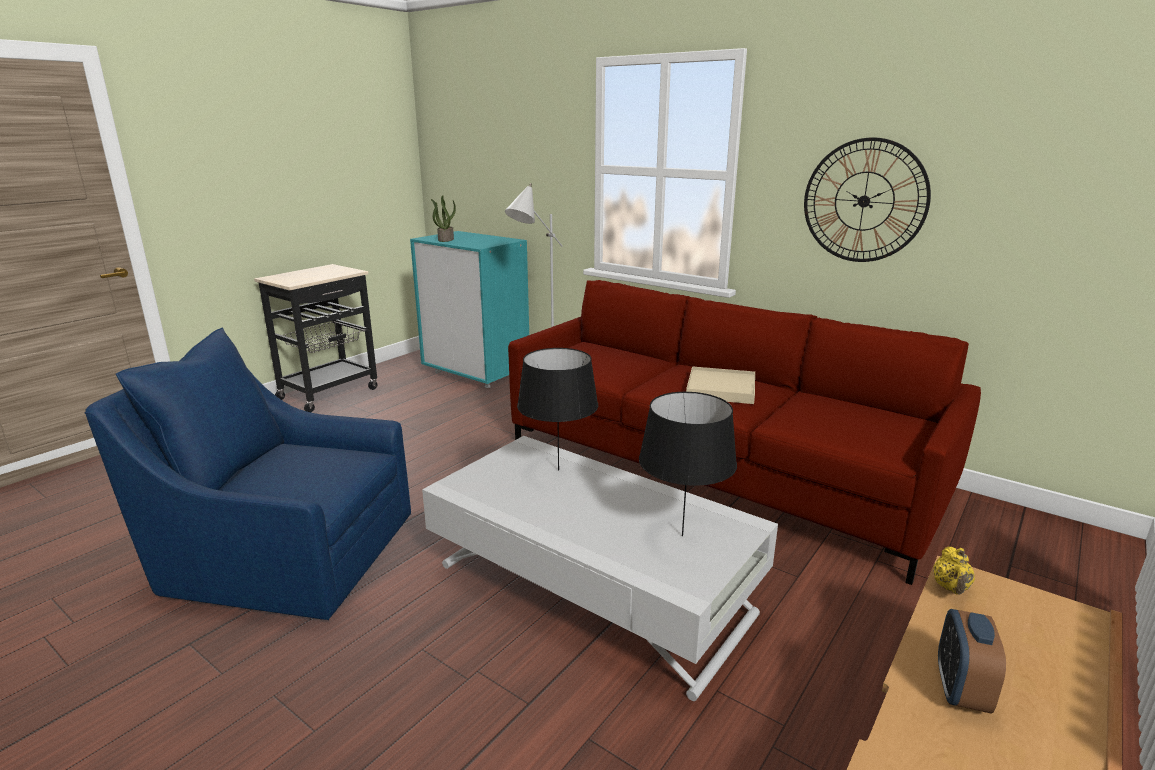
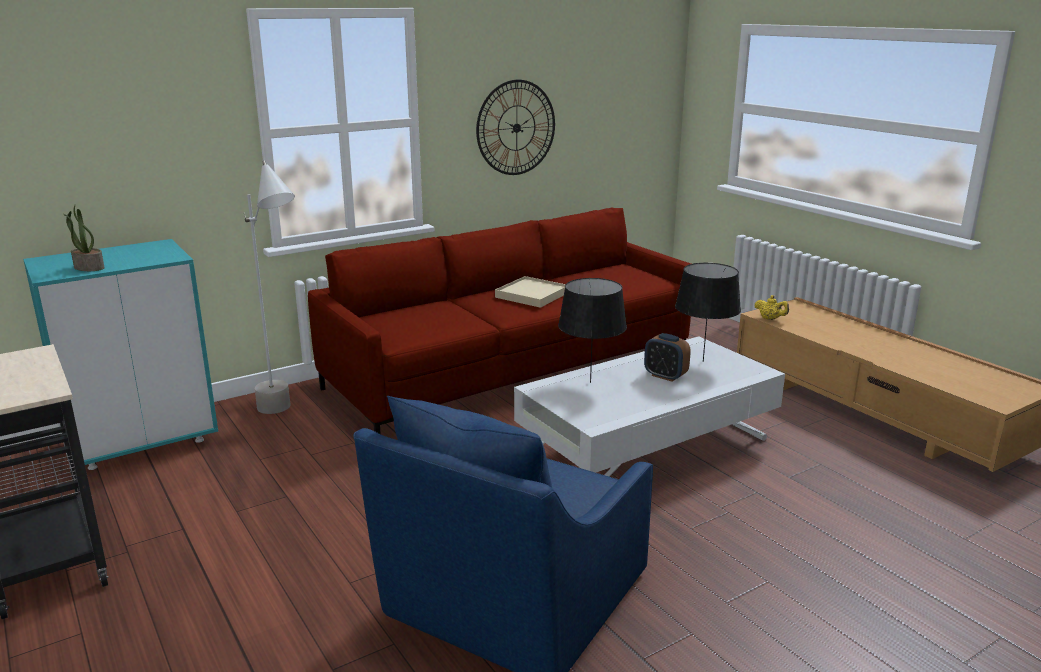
camera: 70 degrees left, 0 degrees up
alarm clock [938,609,1006,714] -> alarm clock moved to [644,333,691,382]

